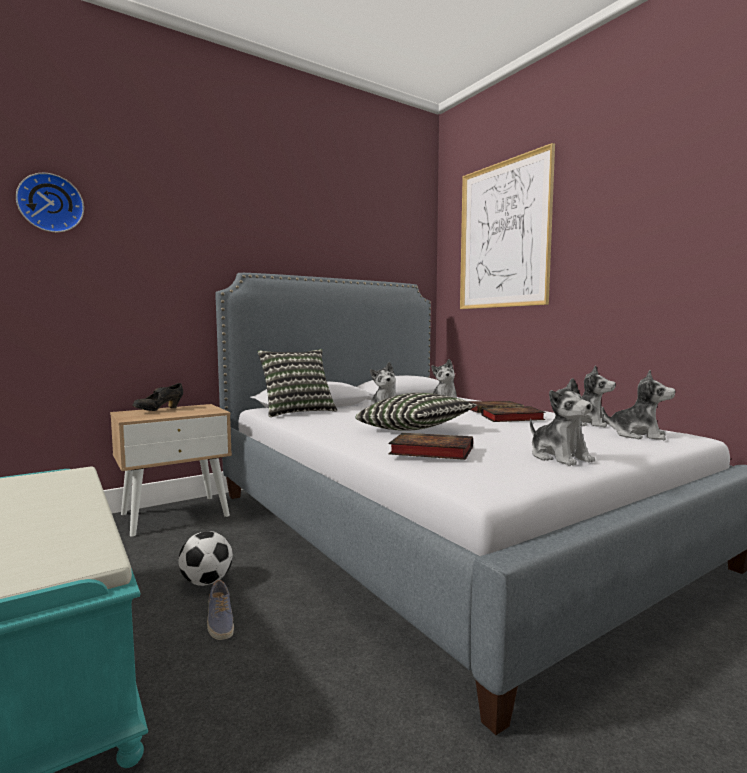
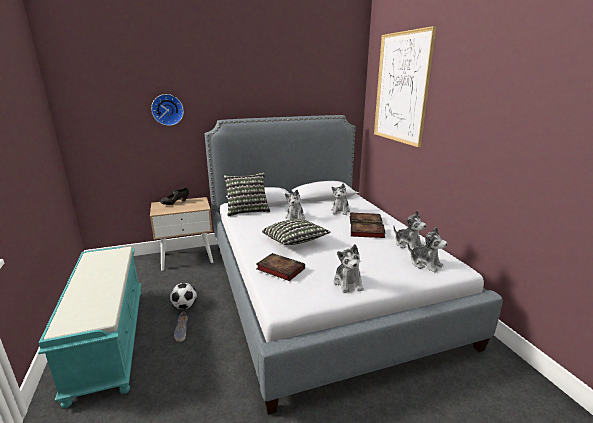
camera: 15 degrees right, 15 degrees up
wall clock [16,173,84,232] -> wall clock moved to [151,94,184,126]

